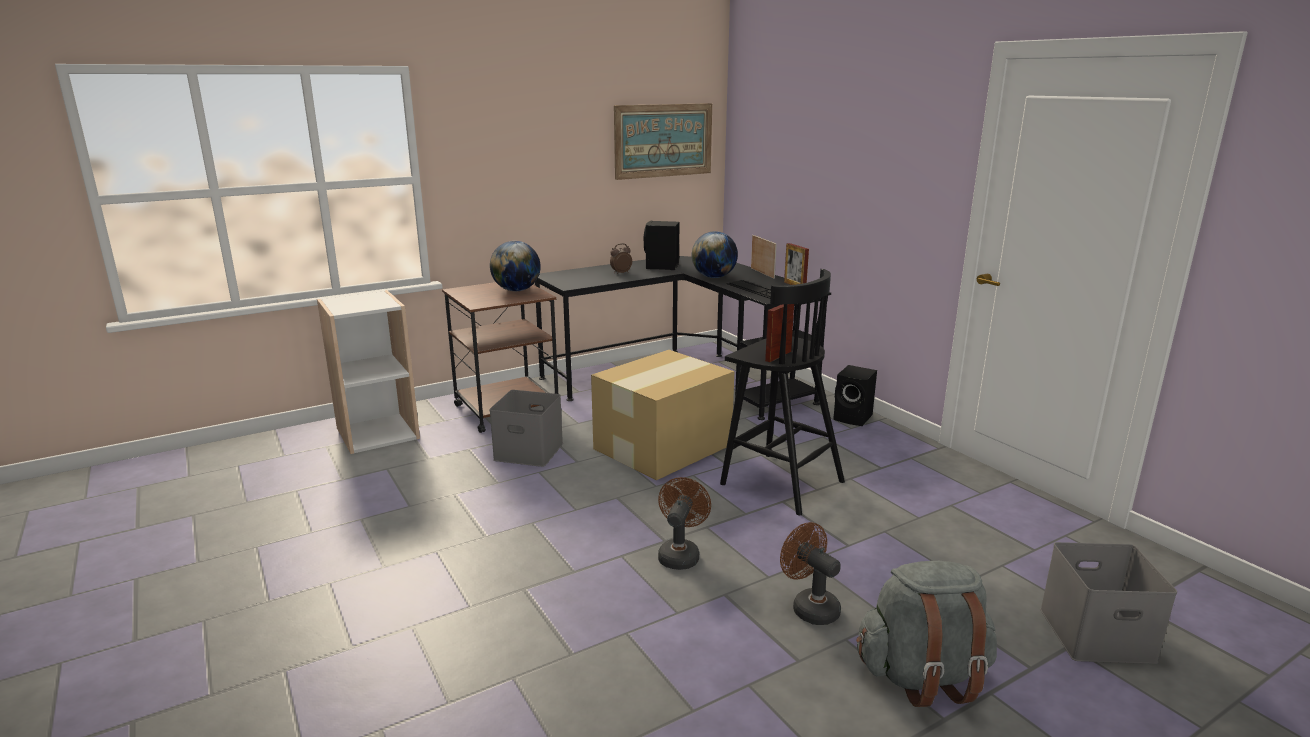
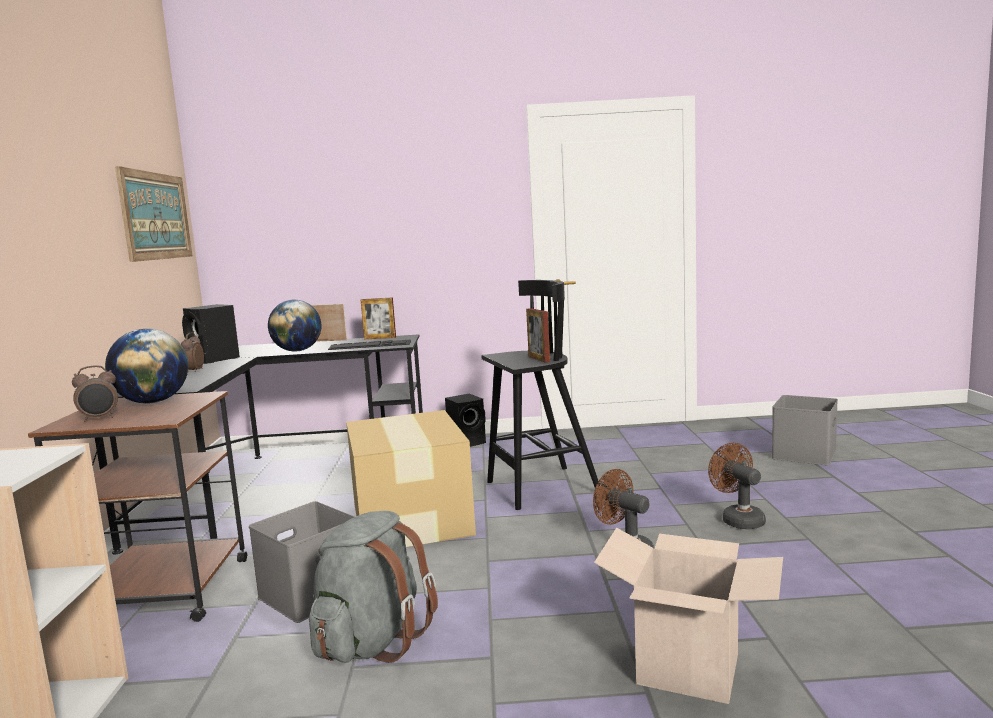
camera: 60 degrees left, 10 degrees down
brown fan [780,522,841,625] -> brown fan turned 75 degrees clockwise [708,443,766,529]
grey backpack [856,561,997,707] -> grey backpack moved to [309,511,438,663]
none -> alarm clock [72,365,118,422]
none -> cardboard box [594,527,783,704]

